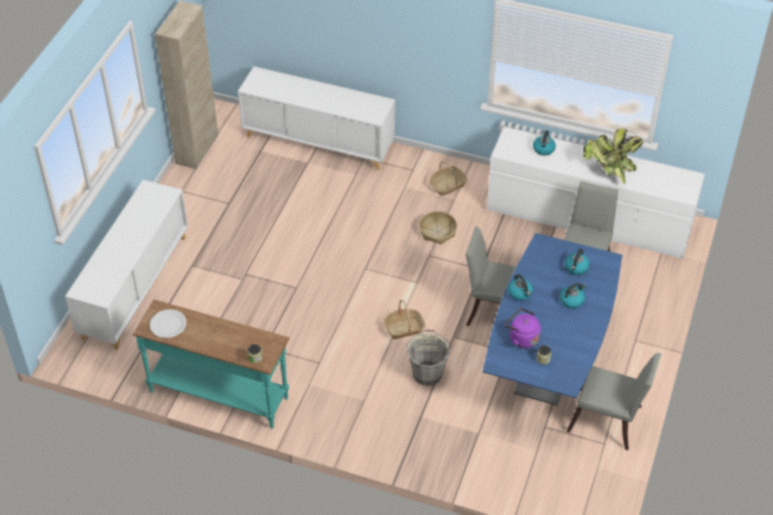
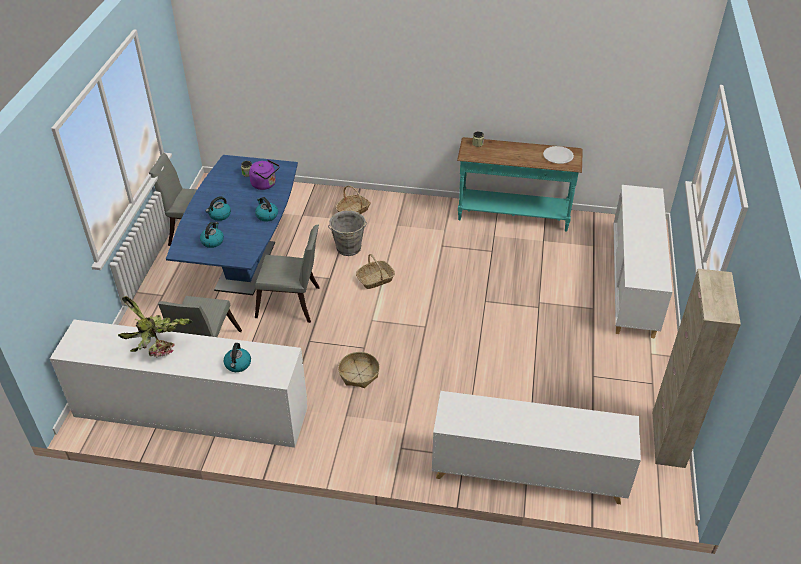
camera: 170 degrees right, 5 degrees down
basket [429,161,467,196] -> basket moved to [336,185,371,214]

